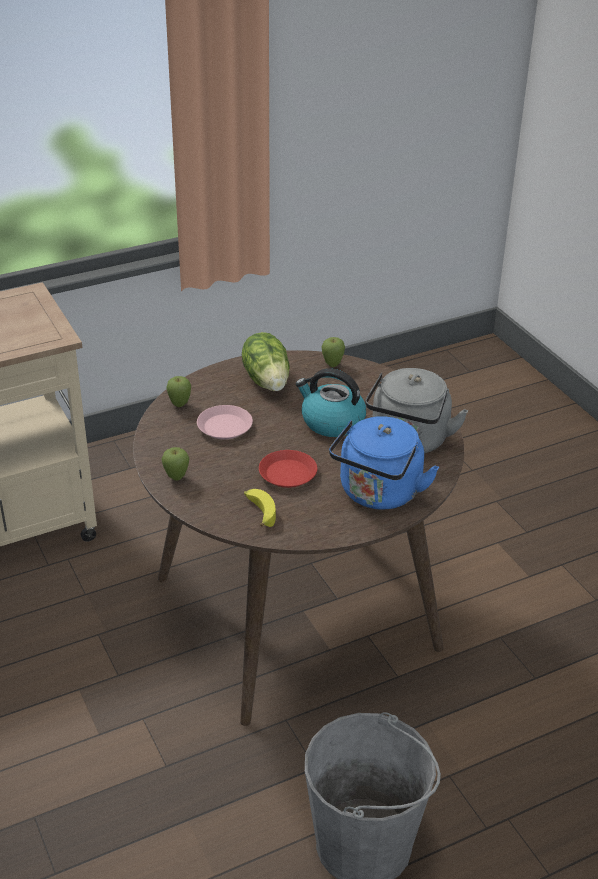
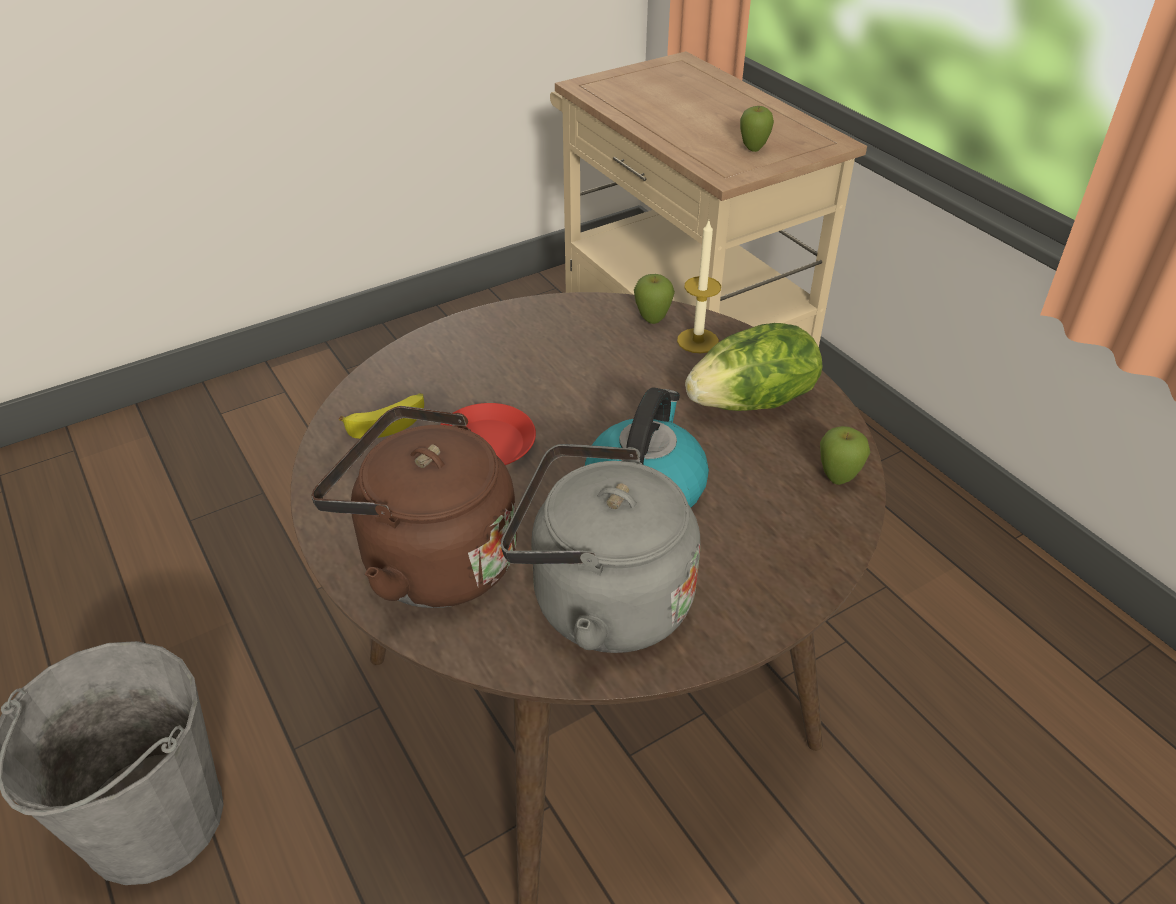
camera: 85 degrees right, 5 degrees up
apple [161,447,190,481] -> apple moved to [740,106,774,152]
pink plate [197,405,253,440] -> none
blue kettle [329,416,439,510] -> brown kettle [311,406,517,608]
none -> candle [677,221,721,353]

